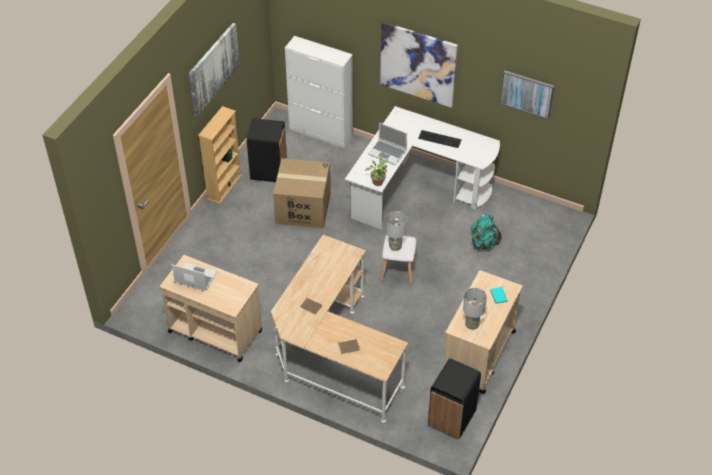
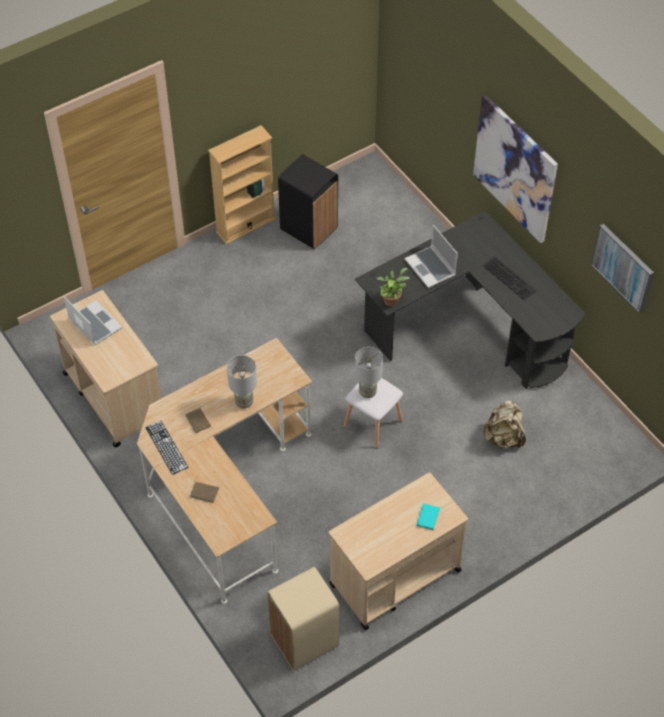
camera: 30 degrees right, 5 degrees up
picture [189,23,240,116] -> none
cardboard box [273,158,331,228] -> none
white cabinet [285,36,353,148] -> none
white desk [345,106,500,229] -> black desk [355,211,585,389]
black trash can [428,359,481,439] -> beige trash can [267,567,339,671]
grey table lamp [463,288,487,330] -> grey table lamp moved to [227,355,257,409]
turquoise backpack [471,214,502,249] -> beige backpack [483,400,526,449]
none -> keyboard [145,420,189,475]

